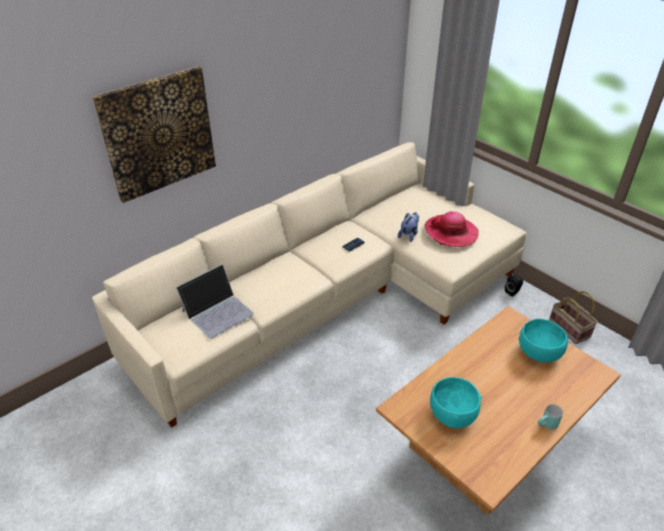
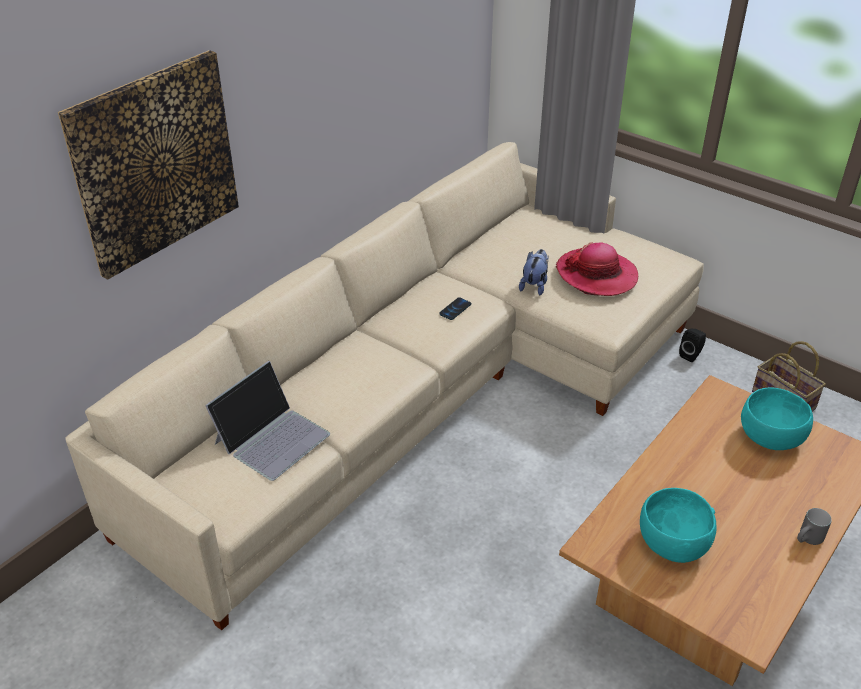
camera: 10 degrees left, 0 degrees up
turquoise mug [538,404,563,429] -> grey mug [797,508,832,545]

